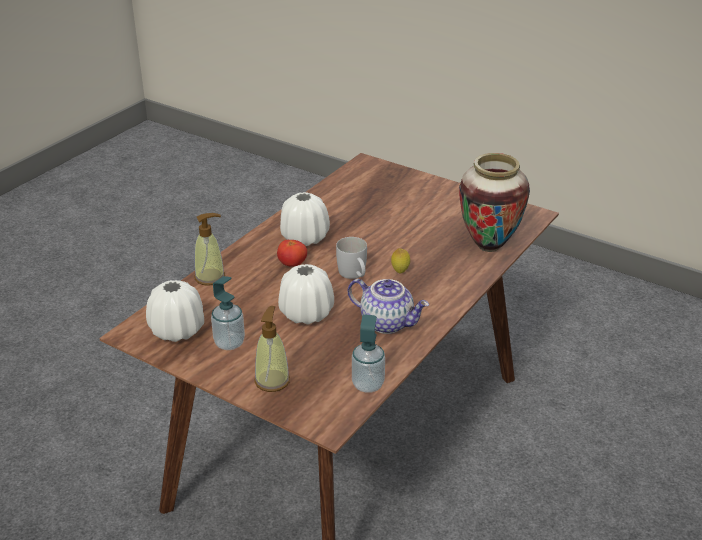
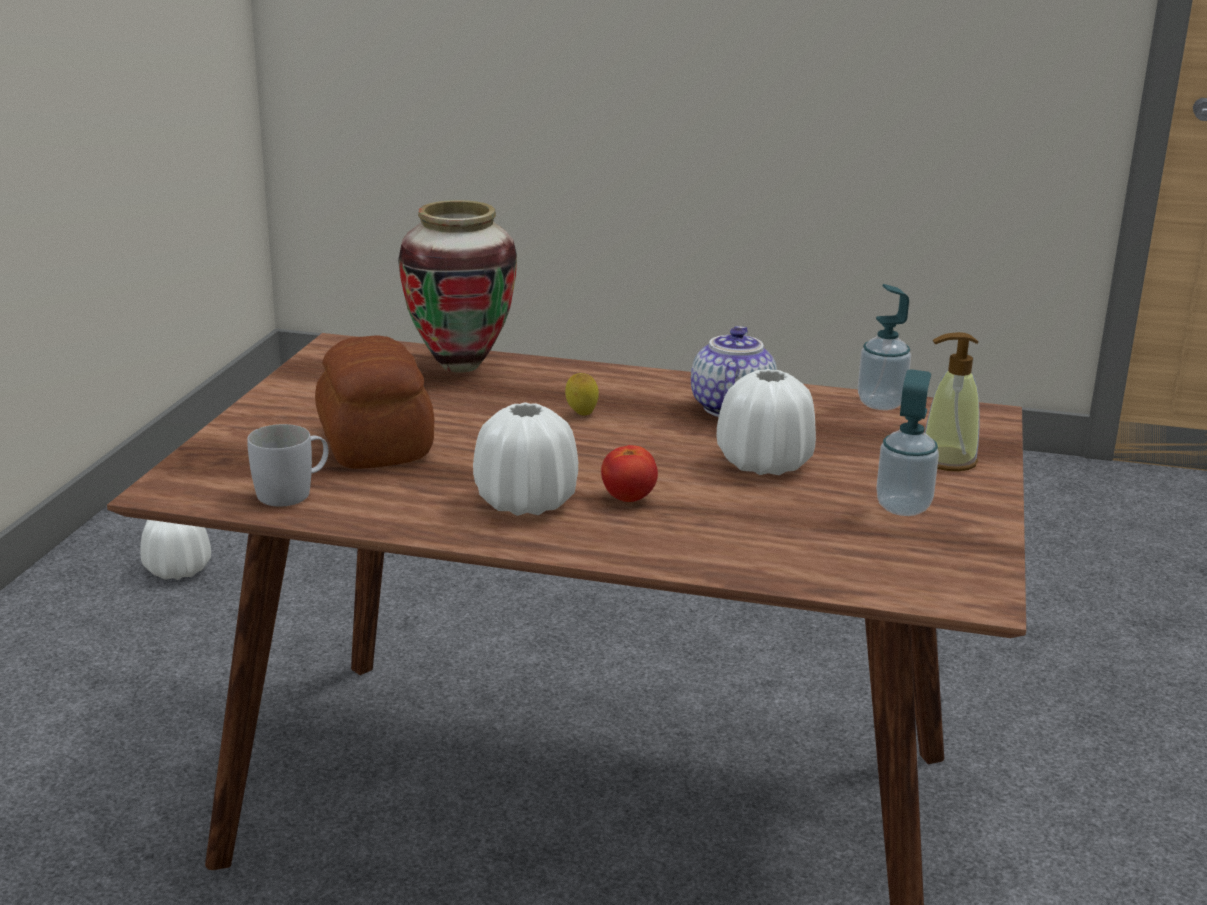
camera: 110 degrees left, 10 degrees down
white vase [146,280,204,342] -> white vase moved to [140,520,211,580]
soap dispenser [194,213,225,286] -> none
white mug [336,237,367,279] -> white mug moved to [247,424,328,507]
none -> bread [315,335,434,469]

